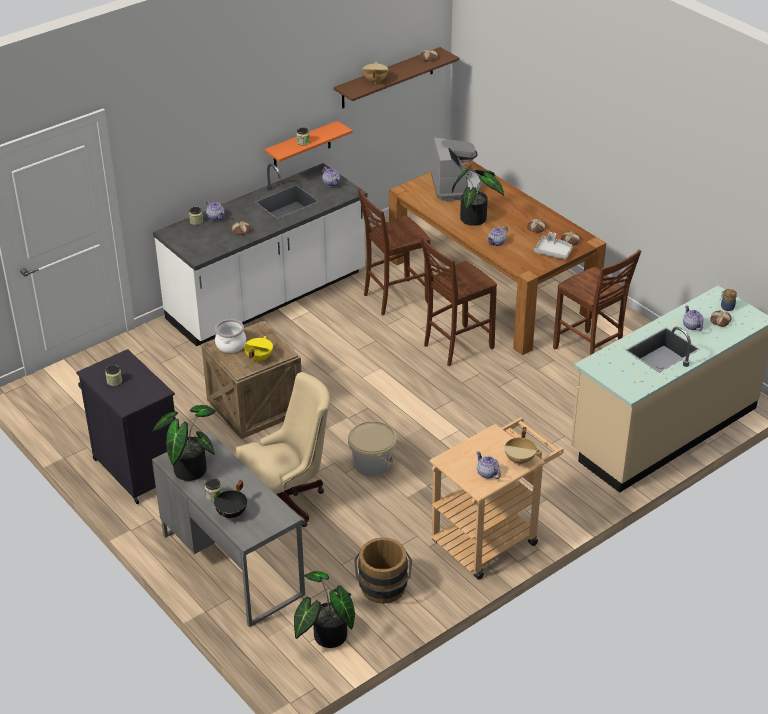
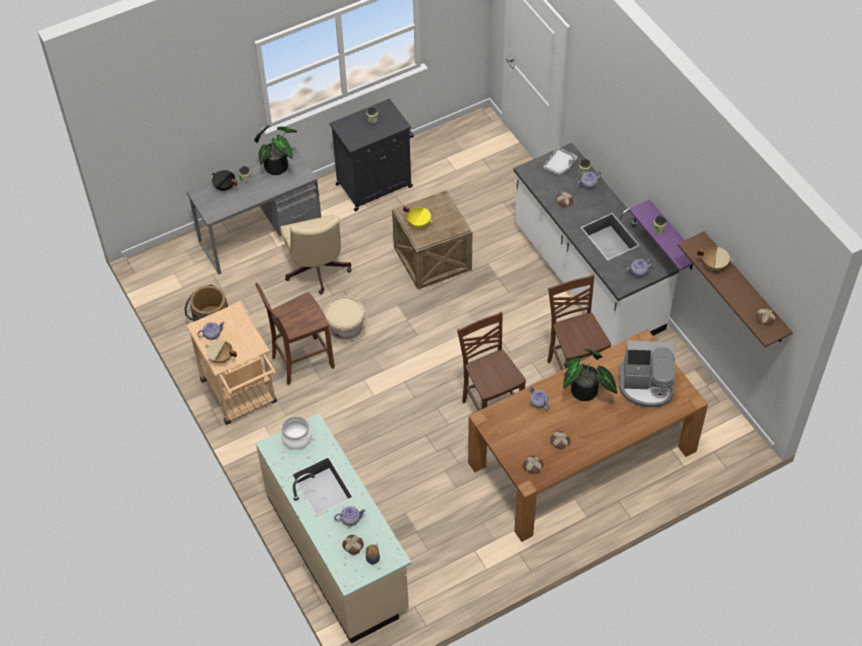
camera: 100 degrees right, 15 degrees up
cooking pot [215,319,246,353] -> cooking pot moved to [281,416,311,450]
orange shelf [265,121,353,170] -> purple shelf [629,199,694,271]
potted plant [294,571,355,648] -> none
grey tray [534,232,573,260] -> grey tray moved to [543,147,578,175]
brown chair [553,249,641,355] -> brown chair moved to [255,283,335,385]

